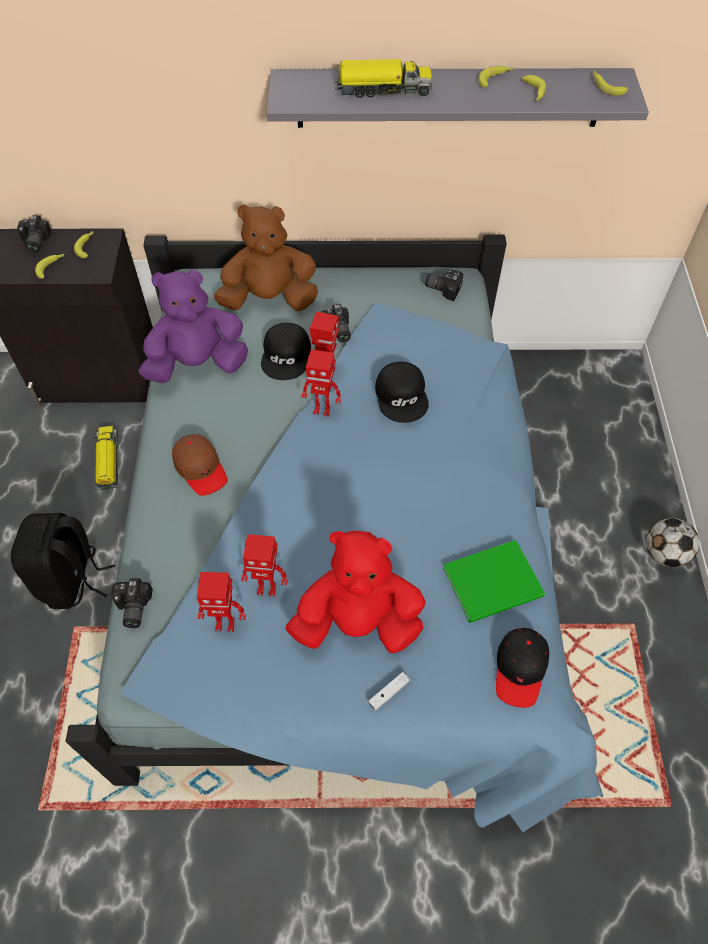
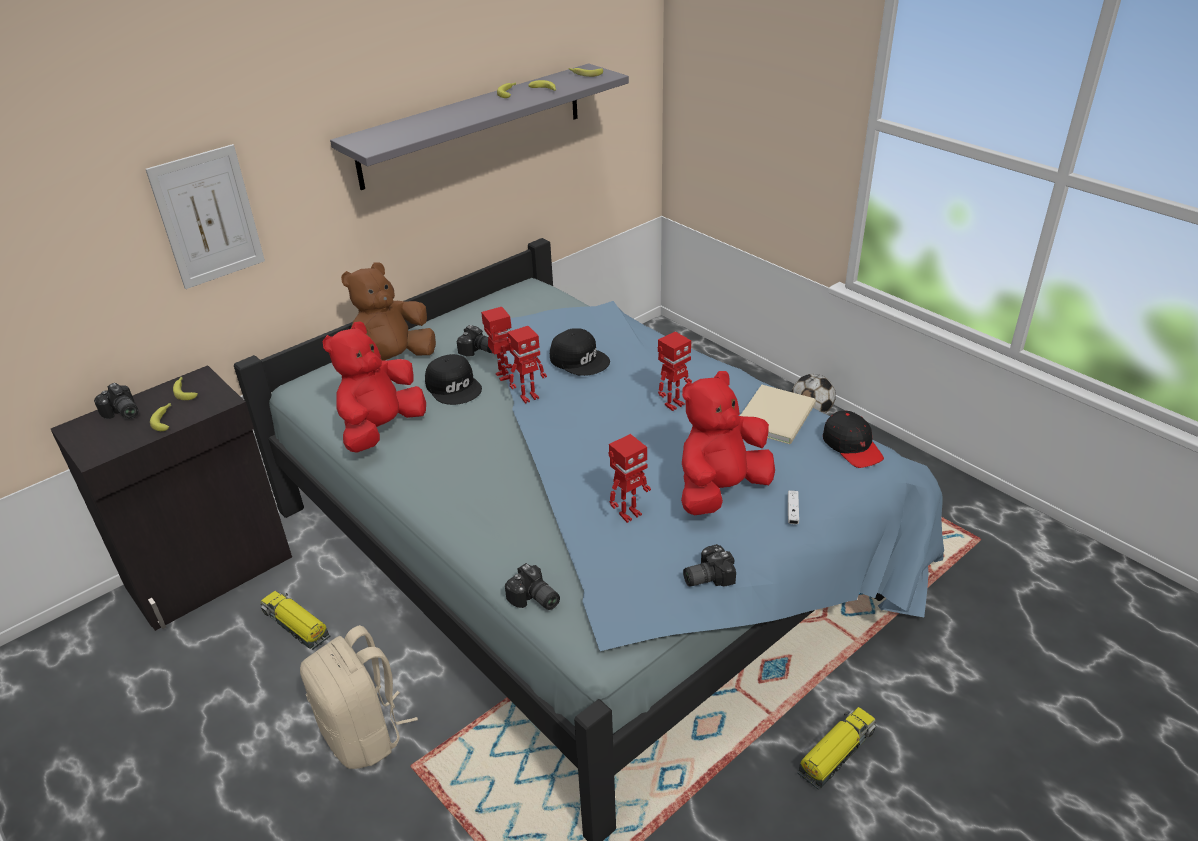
camera: 40 degrees left, 20 degrees down
black backpack [11,513,115,609] -> beige backpack [300,625,418,769]
purple plush toy [139,269,248,383] -> red plush toy [322,321,426,453]
brown cap [172,434,228,496] -> none
toy robot [197,572,246,632] -> toy robot moved to [658,332,692,411]
toy truck [335,59,432,97] -> toy truck moved to [797,707,876,789]
camera [425,270,463,301] -> camera moved to [683,544,736,587]
green book [443,540,545,623] -> beige book [740,385,816,444]
none -> picture [146,144,265,289]

